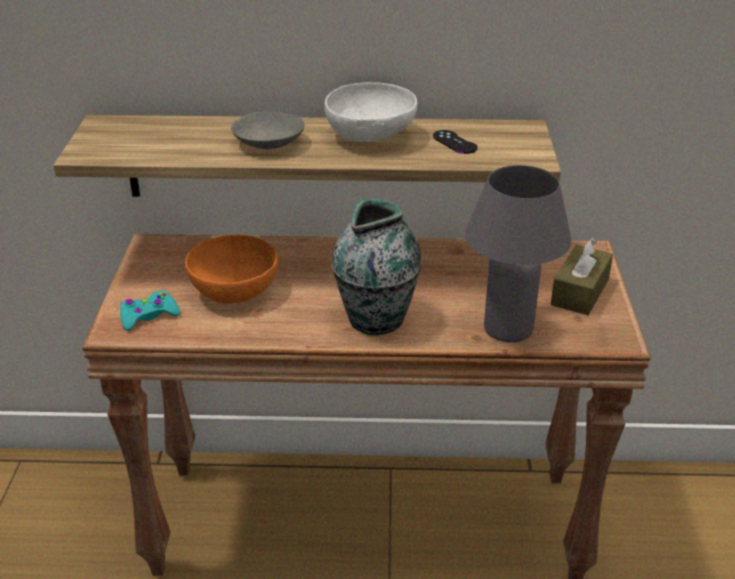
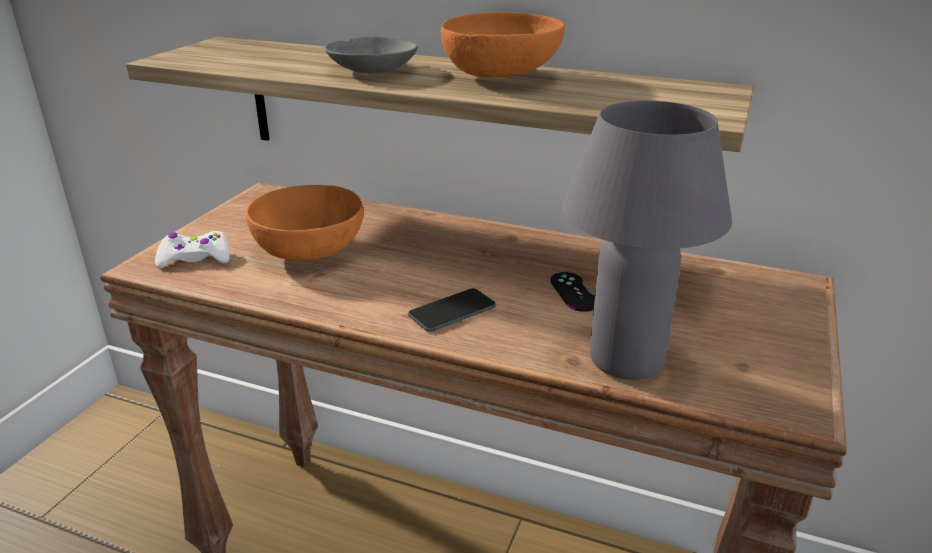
camera: 20 degrees right, 5 degrees down
turquoise game controller [120,290,180,331] -> white game controller [155,231,230,268]
white bowl [325,82,418,142] -> orange bowl [441,12,565,78]
vase [331,199,422,335] -> phone [408,288,496,332]
black game controller [433,130,478,154] -> black game controller moved to [550,272,595,312]
brown tissue box [551,238,613,315] -> none

